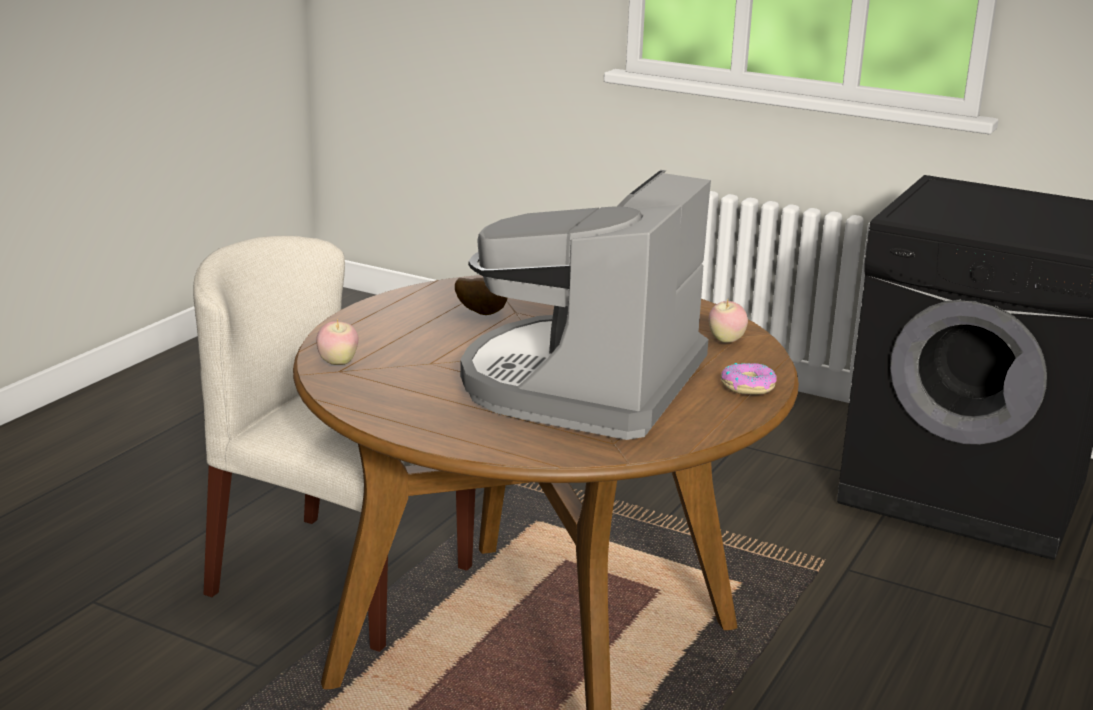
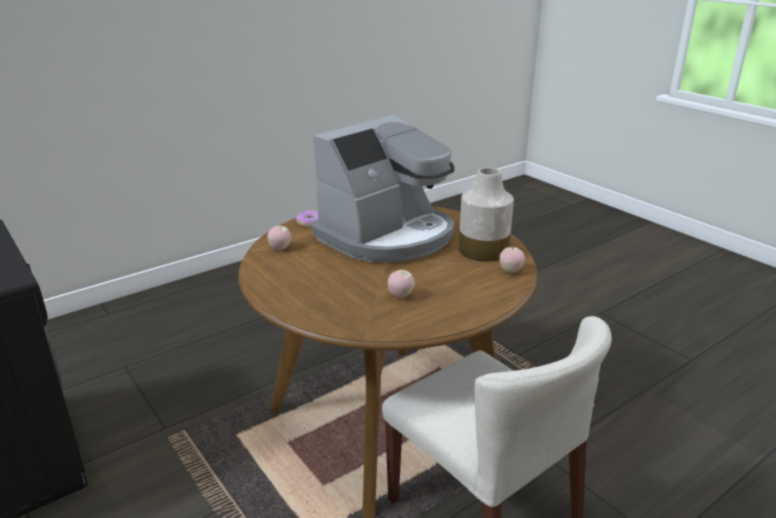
camera: 155 degrees left, 5 degrees up
potato [455,278,507,315] -> apple [388,270,415,298]
none -> beige vase [459,167,514,261]

